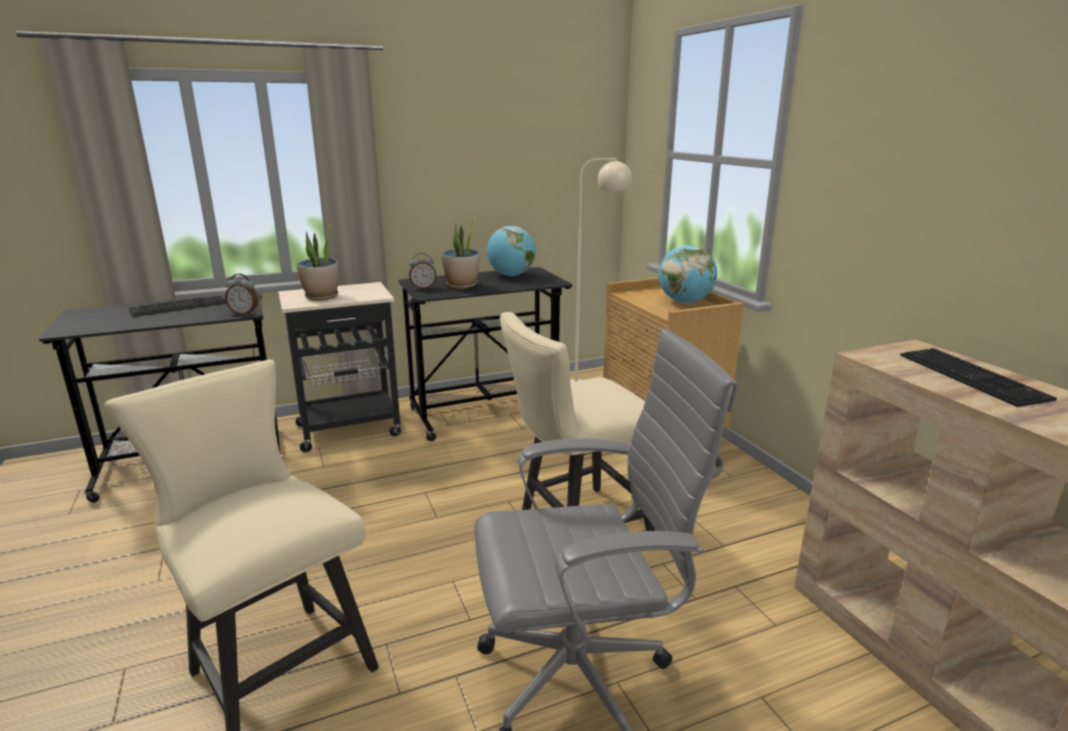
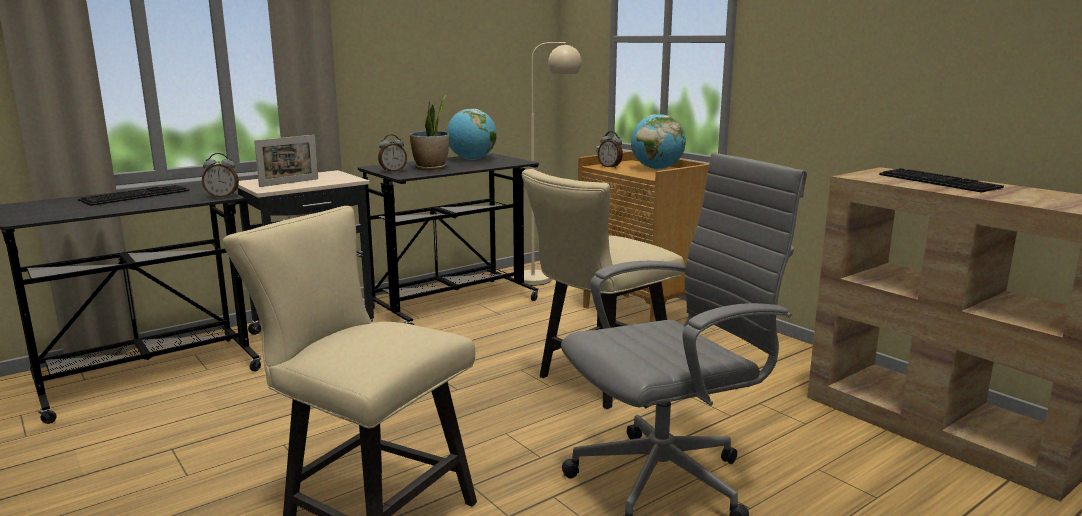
camera: 15 degrees left, 5 degrees down
potted plant [296,224,339,300] -> picture frame [254,135,318,187]
none -> alarm clock [598,131,623,168]

